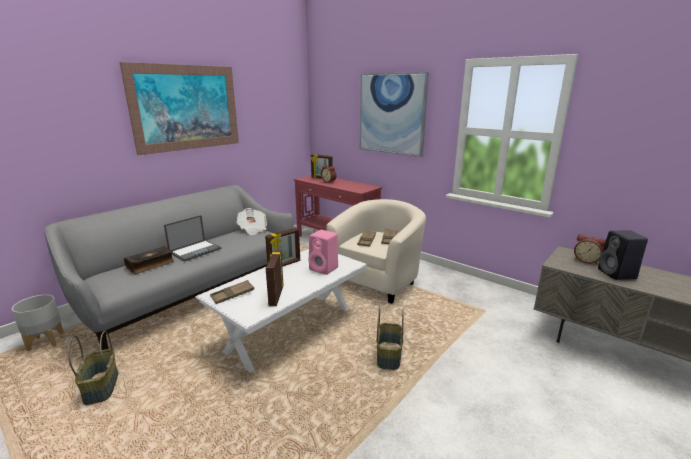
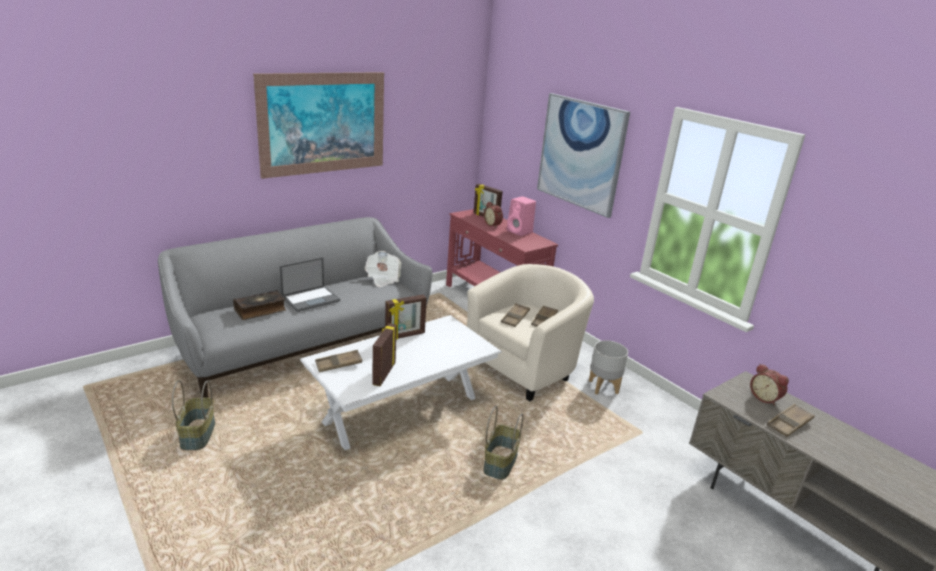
camera: 10 degrees right, 5 degrees up
grey planter [12,294,64,351] -> grey planter moved to [589,340,628,394]
pink speaker [308,230,338,275] -> pink speaker moved to [507,196,536,236]
black speaker [598,230,648,280] -> brown tray [767,404,815,437]

